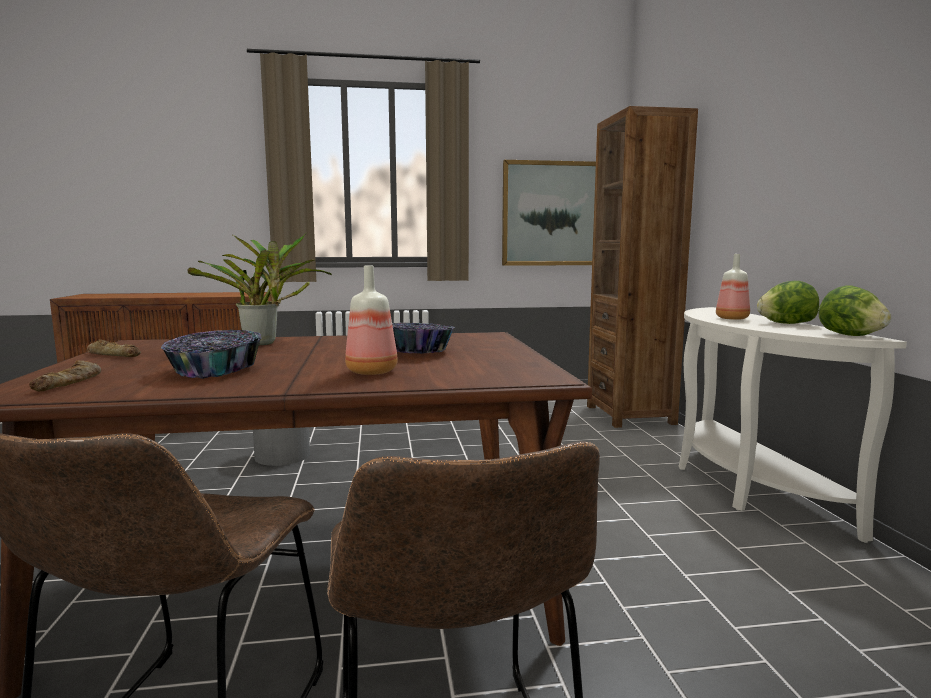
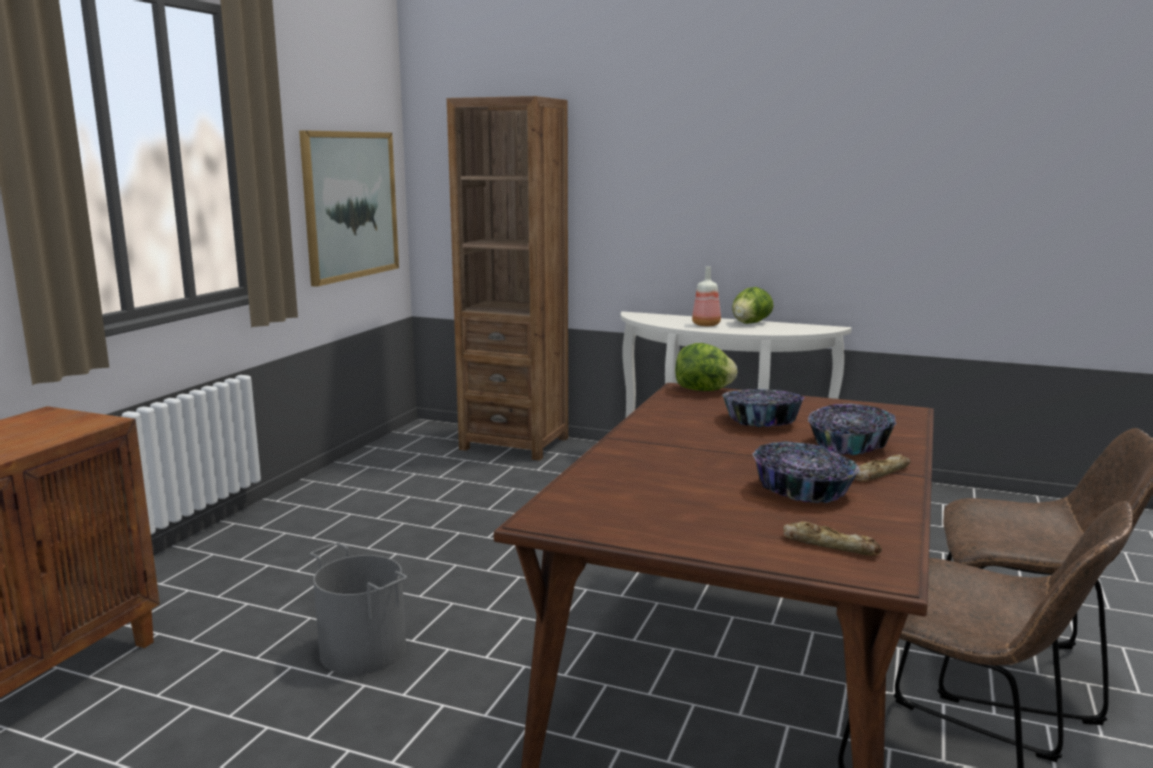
camera: 60 degrees left, 5 degrees up
bread [87,340,141,357] -> bread moved to [854,455,911,482]
potted plant [187,232,332,345] -> none
bottle [345,266,398,375] -> bowl [808,404,897,455]
lettuce [819,285,891,336] -> lettuce moved to [675,343,737,391]

